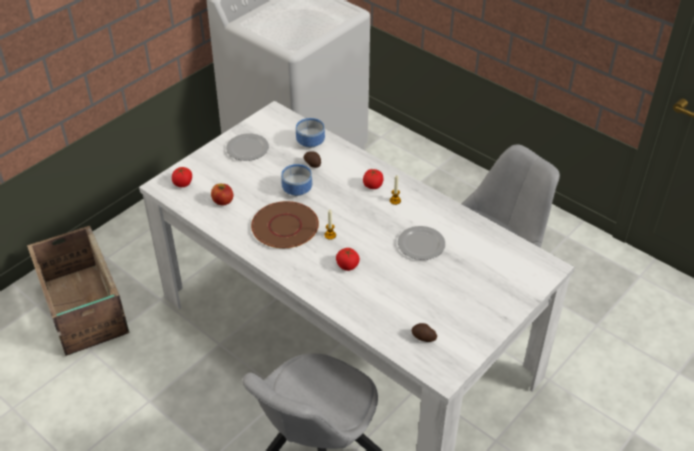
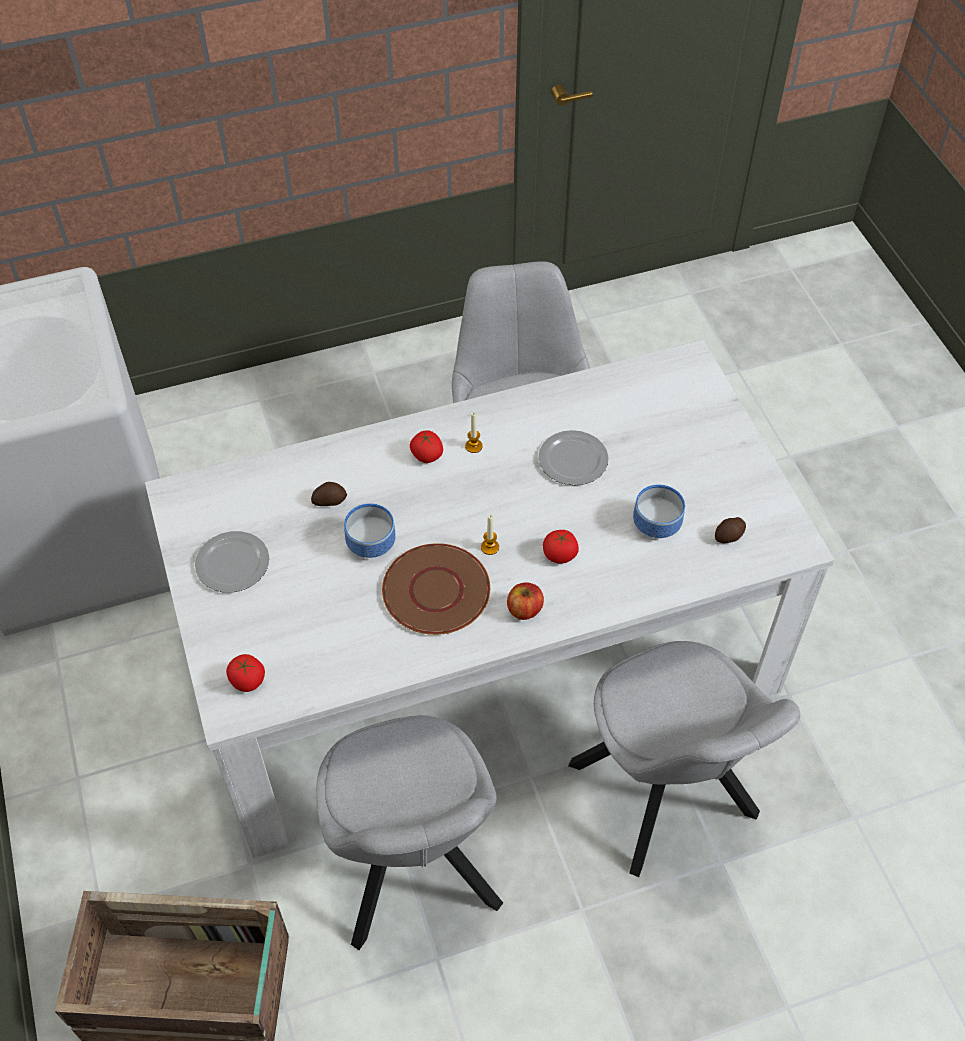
camera: 60 degrees left, 10 degrees up
apple [211,184,233,206] -> apple moved to [507,582,544,620]
bowl [296,118,325,148] -> bowl moved to [633,484,685,538]
none -> grey chair [316,715,503,950]

